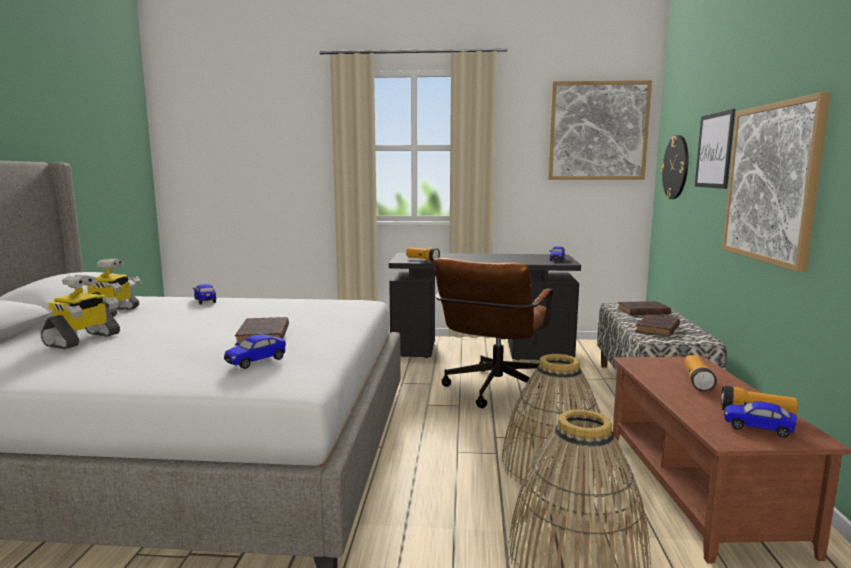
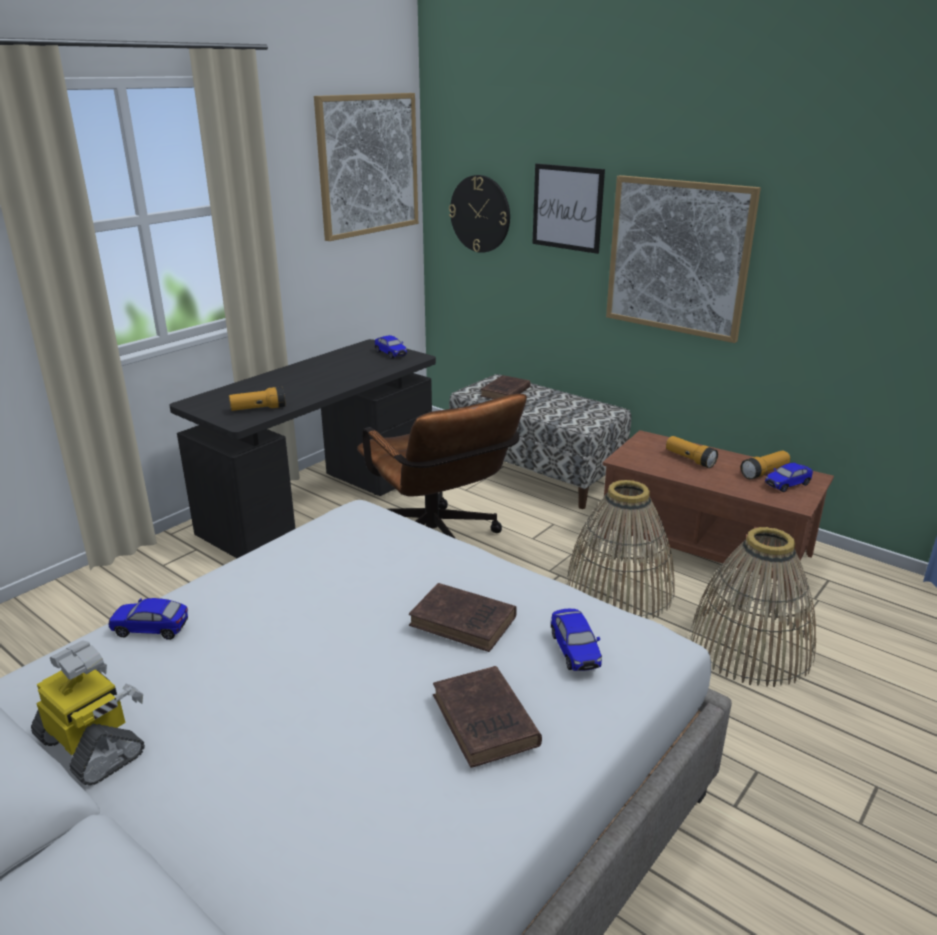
camera: 55 degrees left, 15 degrees up
toy robot [41,275,120,349] -> none
brown book [635,315,680,337] -> brown book moved to [433,666,542,768]

